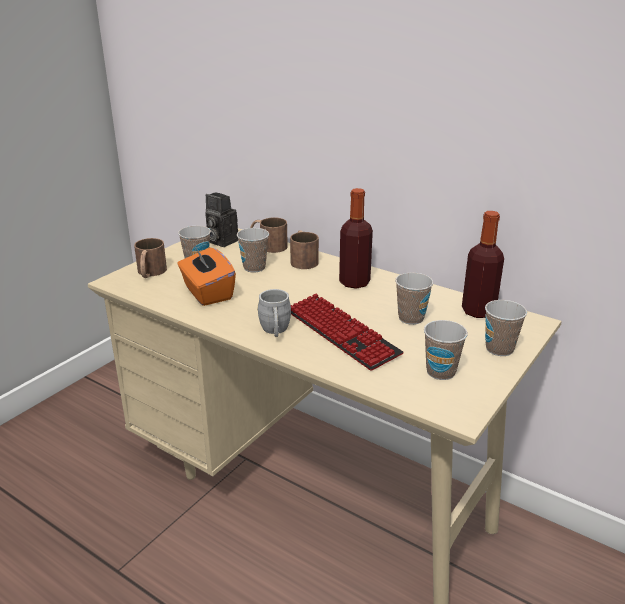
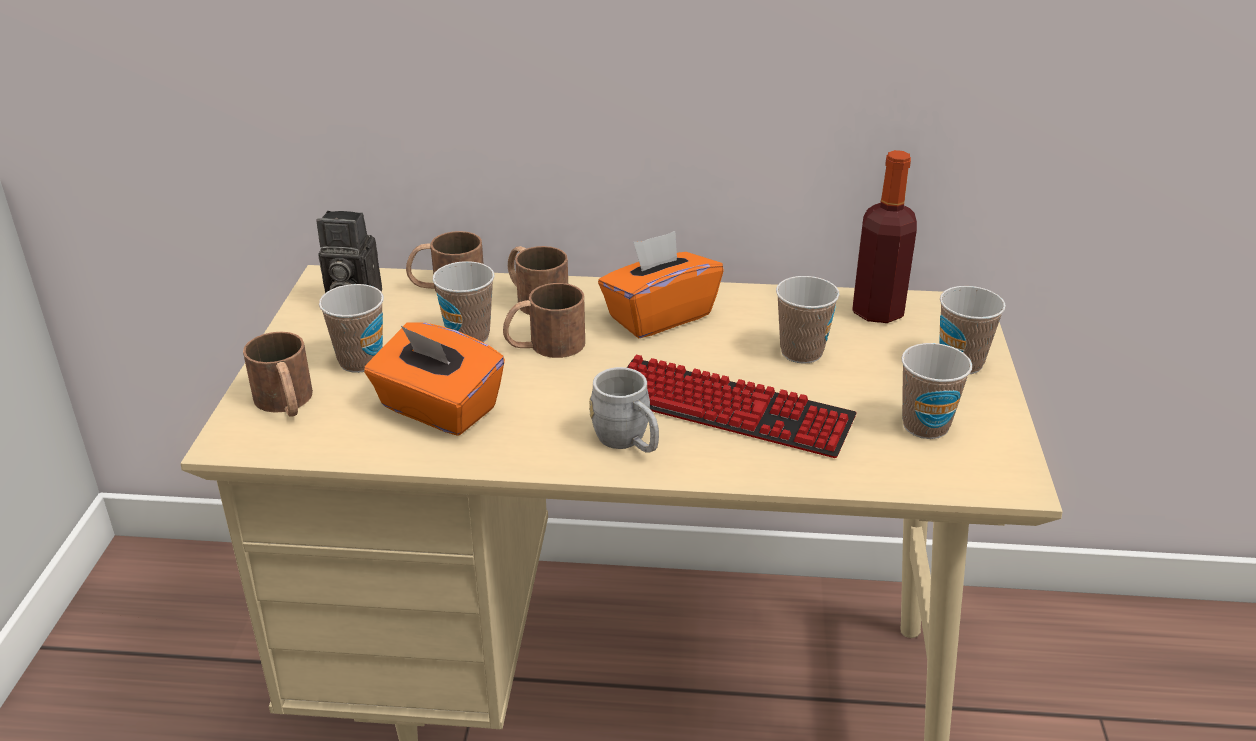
camera: 30 degrees left, 5 degrees up
bottle [339,188,373,289] -> orange tissue box [598,231,724,338]
none -> brown mug [503,283,585,358]

